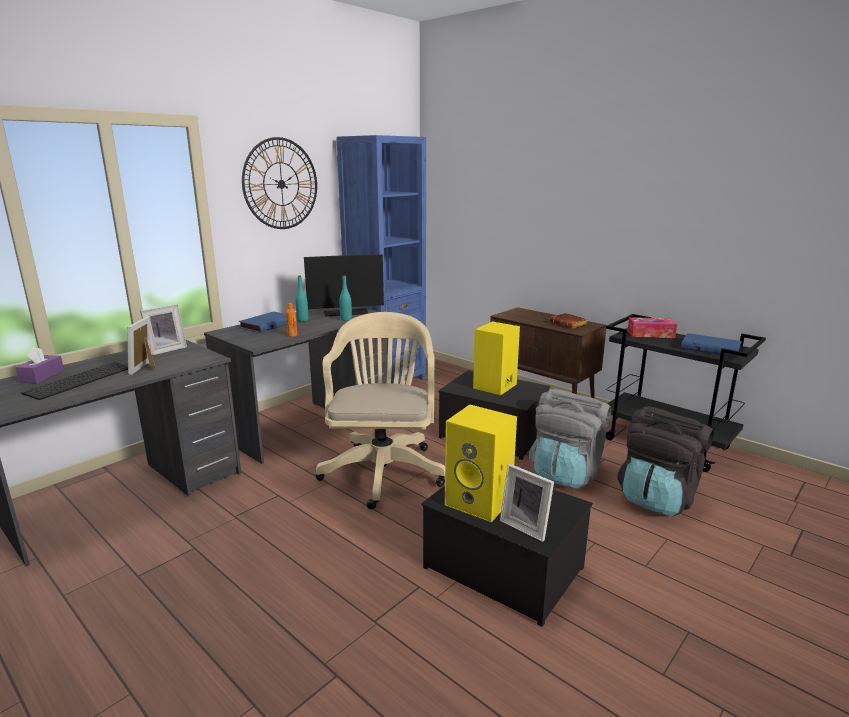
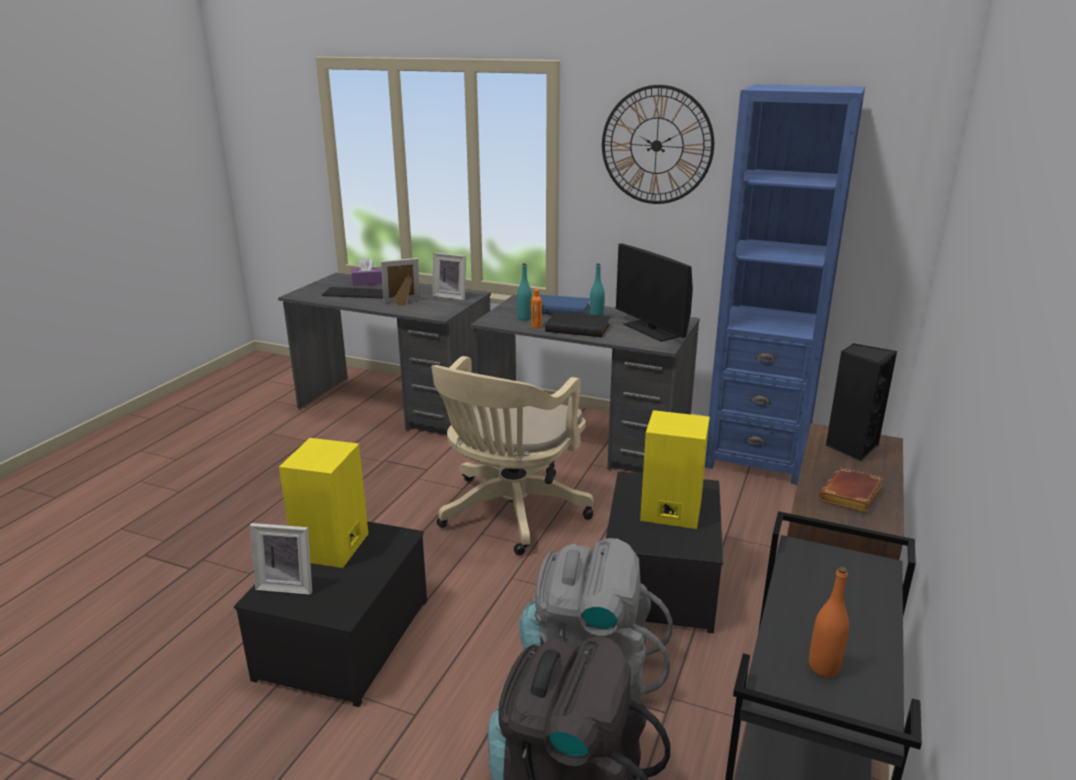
camera: 70 degrees right, 5 degrees up
beige office chair [316,312,445,509] -> beige office chair turned 135 degrees clockwise [431,356,593,555]
turquoise bottle [339,275,352,321] -> turquoise bottle moved to [517,263,532,321]
picture frame [500,464,554,542] -> picture frame turned 105 degrees counterclockwise [250,523,312,595]
tissue box [627,317,677,338] -> none
blue book [681,333,742,358] -> orange bottle [809,567,849,678]
none -> black book [545,311,610,337]
none -> black speaker [825,343,897,462]

